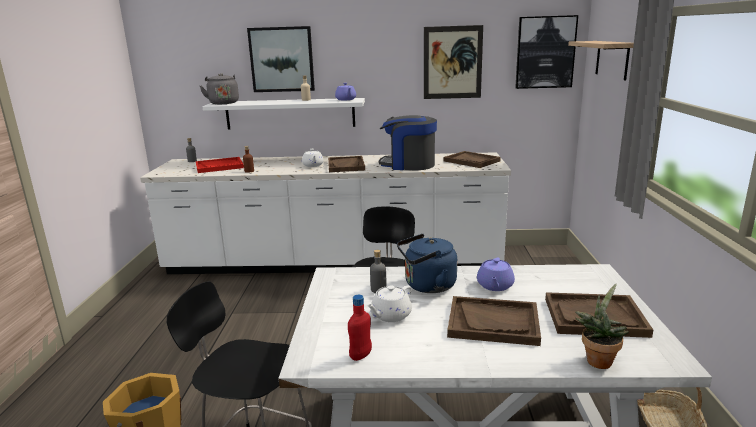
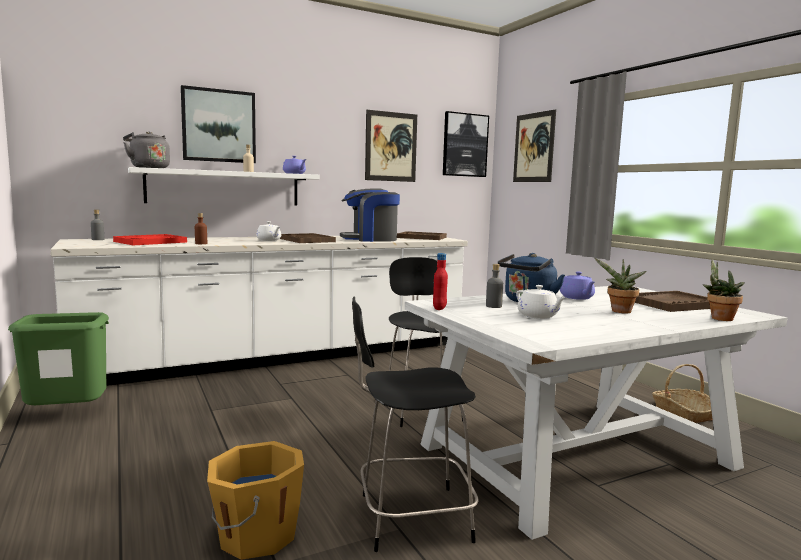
camera: 30 degrees left, 10 degrees down
red bottle [348,295,372,361] -> red bottle moved to [433,253,448,310]
white teapot [367,286,412,322] -> white teapot turned 45 degrees counterclockwise [516,285,565,319]
brown tray [447,296,541,346] -> potted plant [594,258,647,313]
shelf [568,41,634,80] -> picture [513,110,556,182]
none -> green trash can [8,312,109,405]

